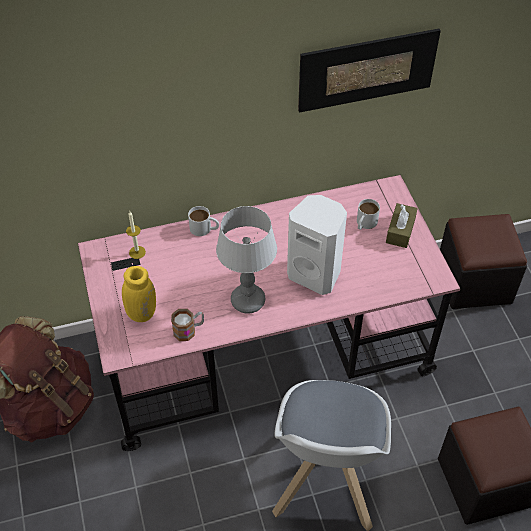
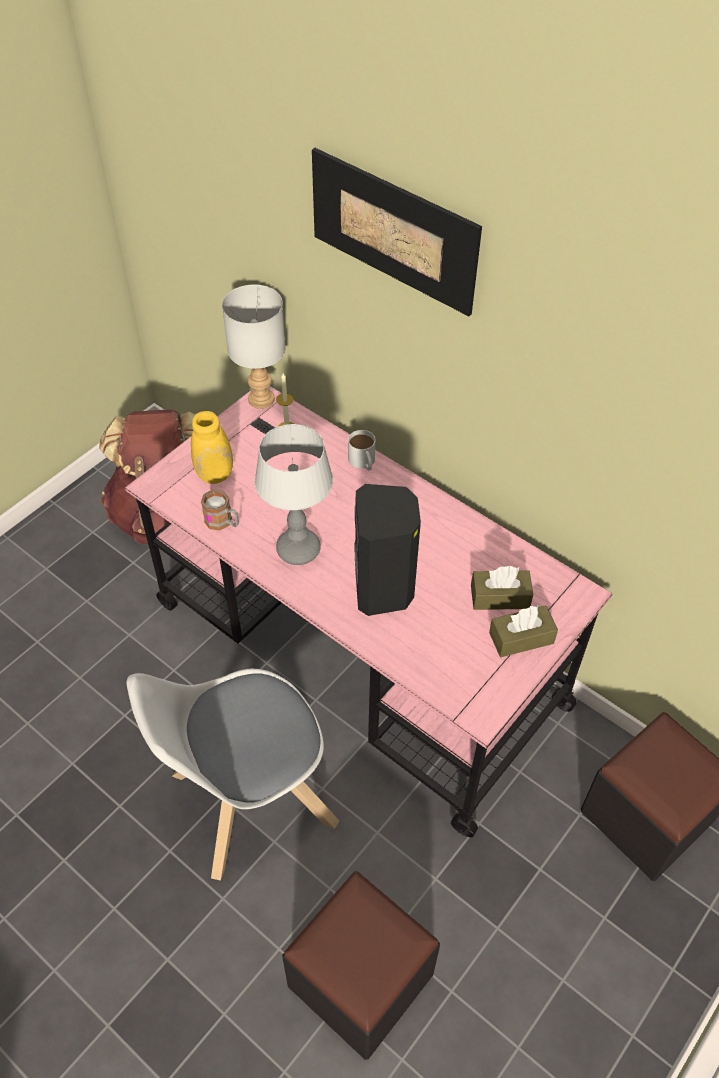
camera: 55 degrees right, 0 degrees up
white speaker [287,195,347,295] -> black speaker [355,484,421,616]
picture [298,29,441,113] -> picture moved to [312,148,482,316]
white mug [357,199,380,230] -> brown tissue box [471,566,533,610]
none -> grey table lamp [222,285,286,409]

